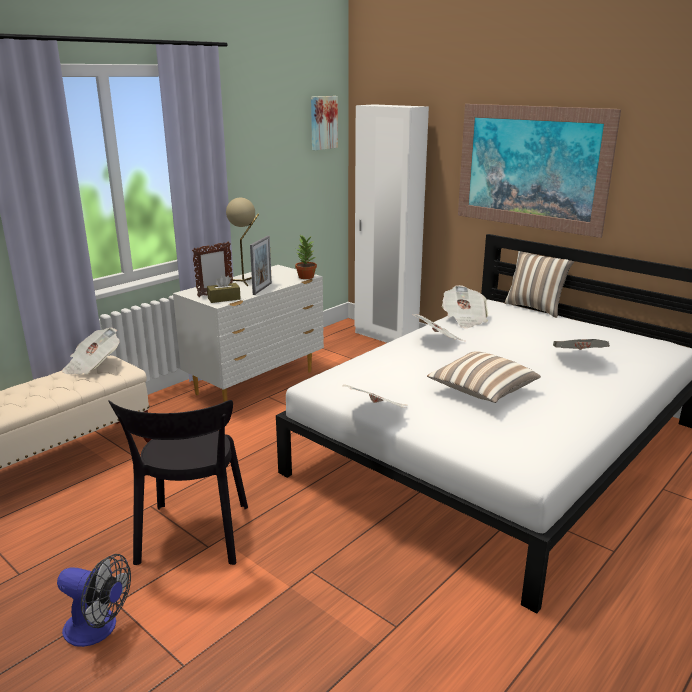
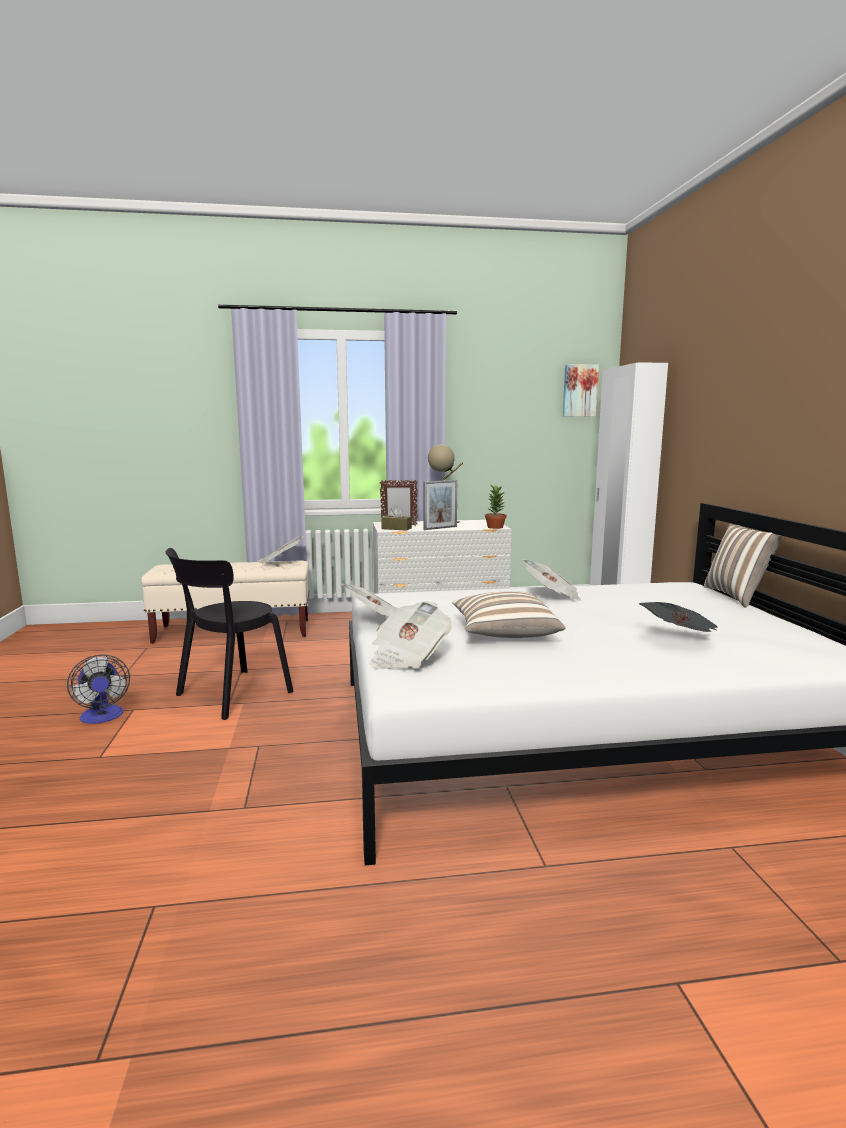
camera: 40 degrees right, 10 degrees down
newspaper [442,285,488,328] -> newspaper moved to [370,601,452,669]
picture [458,104,621,238] -> none

